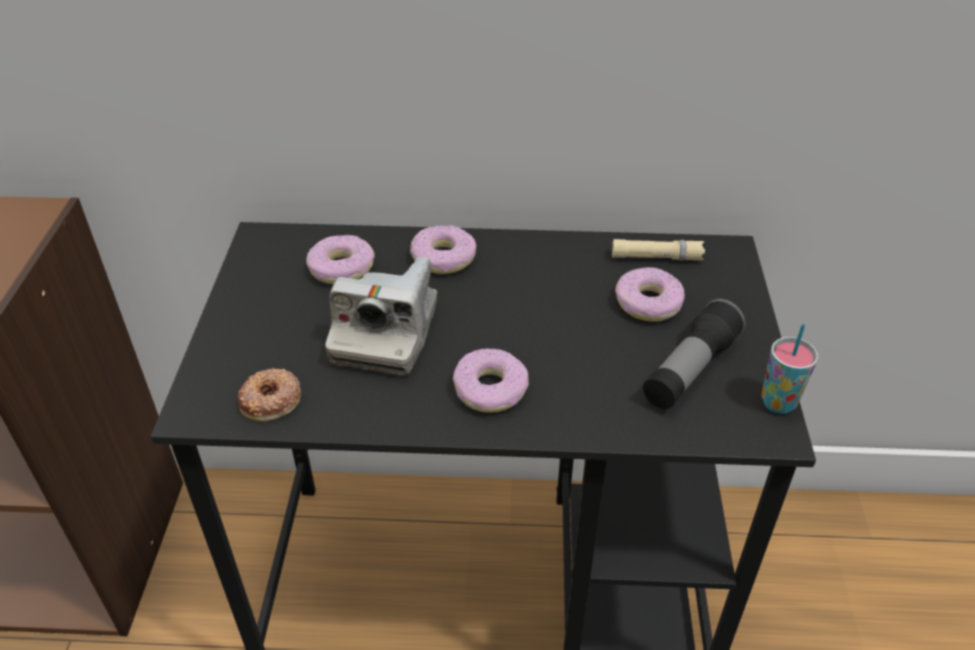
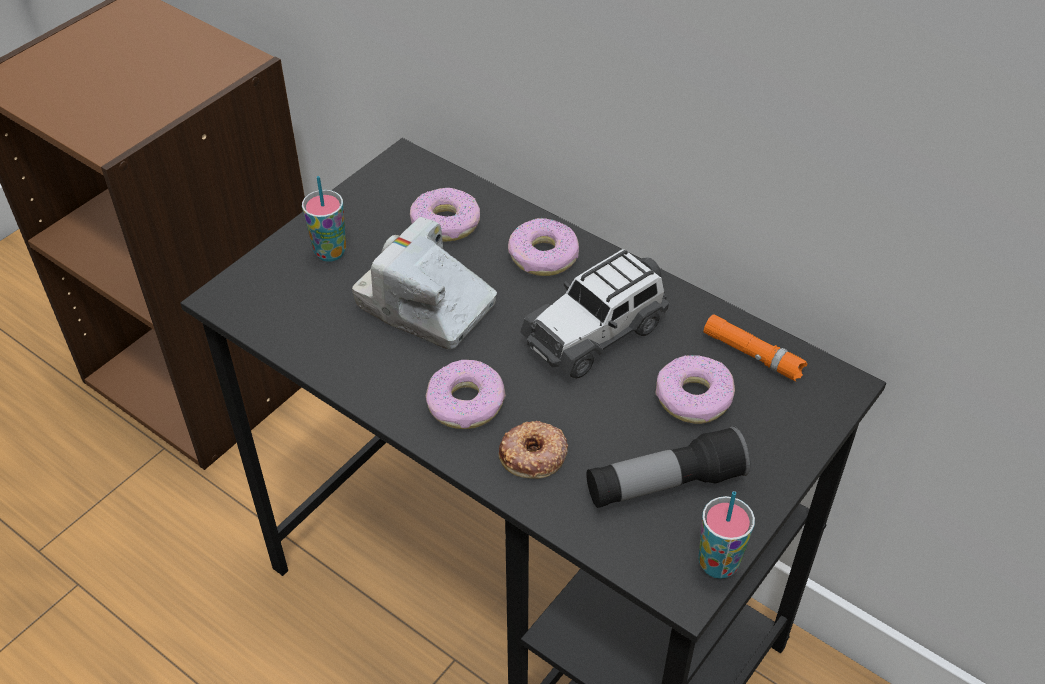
camera: 35 degrees right, 5 degrees up
donut [238,368,301,421] -> donut moved to [499,421,568,479]
camera [325,257,437,376] -> camera turned 75 degrees clockwise [352,217,497,350]
beige flashlight [612,239,705,261] -> orange flashlight [704,314,808,382]
none -> cup [302,176,346,262]
none -> toy car [520,249,669,379]

